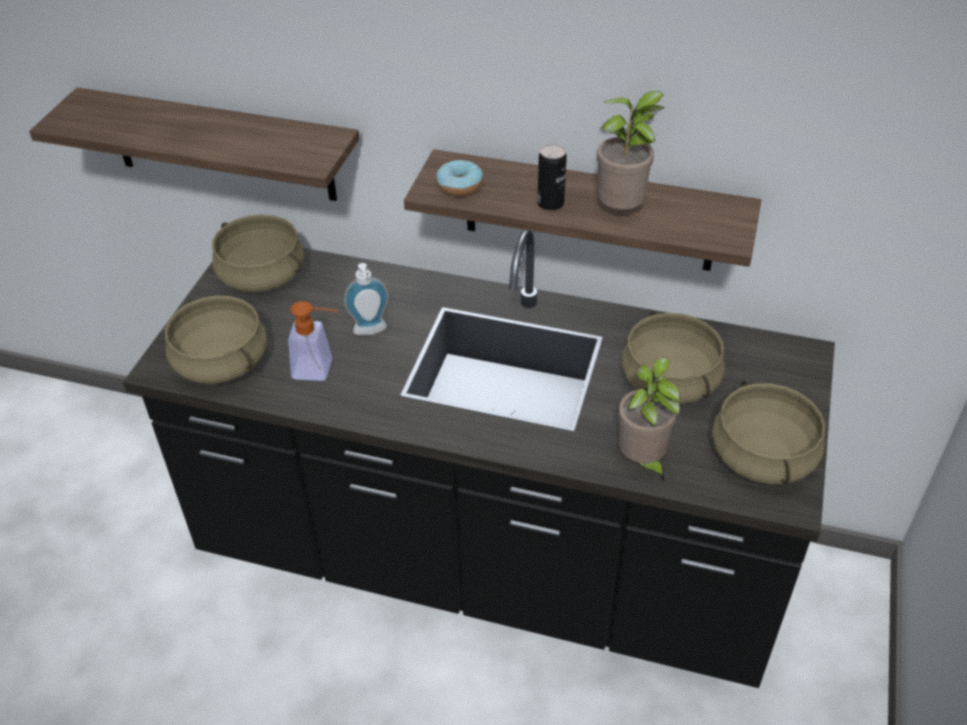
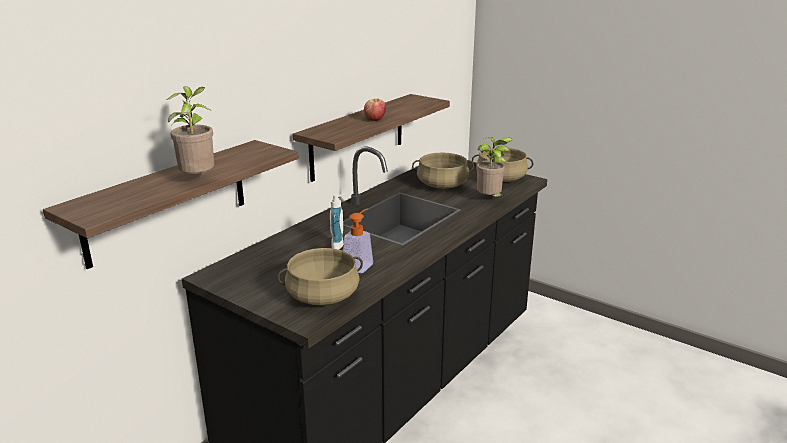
camera: 70 degrees left, 20 degrees down
beige cooking pot [212,214,305,293] -> none
donut [436,160,483,197] -> none
can [537,144,567,211] -> apple [364,98,386,121]
potted plant [597,91,665,210] -> potted plant moved to [167,86,214,174]

